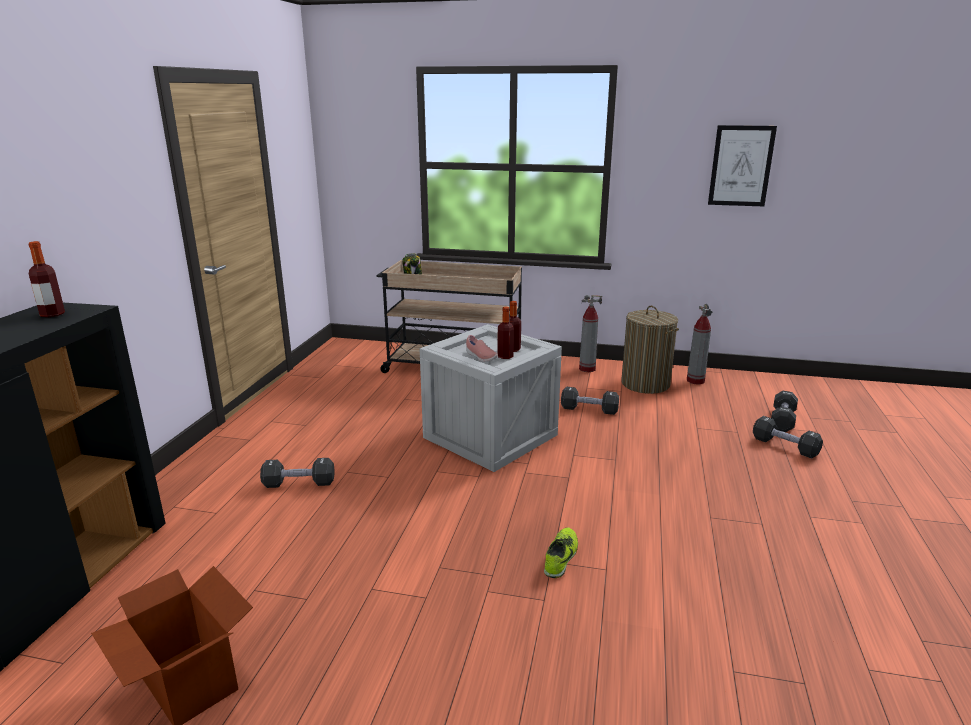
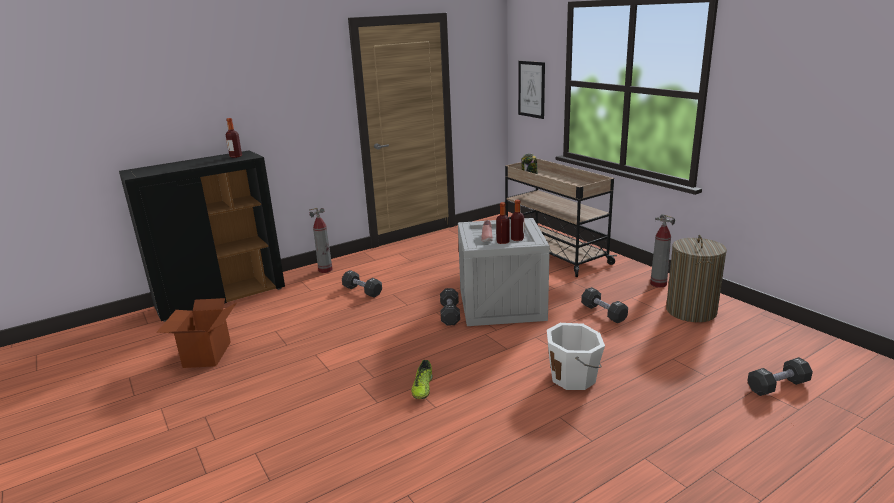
camera: 45 degrees right, 0 degrees up
shoe [544,527,578,578] -> shoe turned 120 degrees clockwise [411,360,433,399]
fire extinguisher [687,304,712,384] -> fire extinguisher moved to [309,208,333,273]
picture [708,125,777,206] -> picture moved to [518,61,545,119]
black dumbbell [753,416,823,459] -> black dumbbell moved to [440,288,460,326]
none -> white bucket [547,323,605,390]

